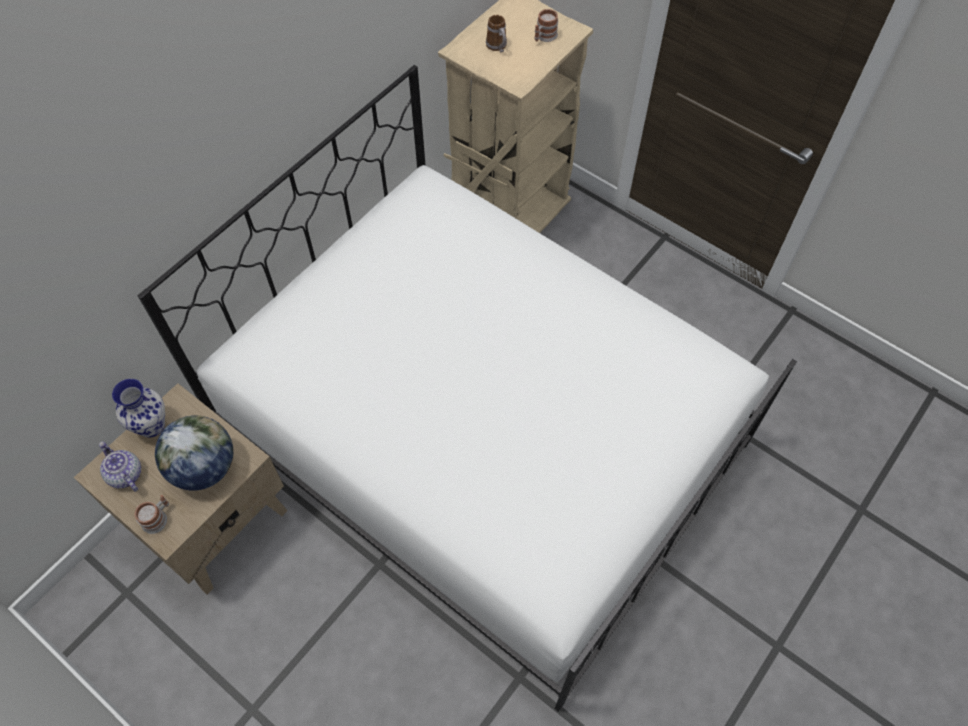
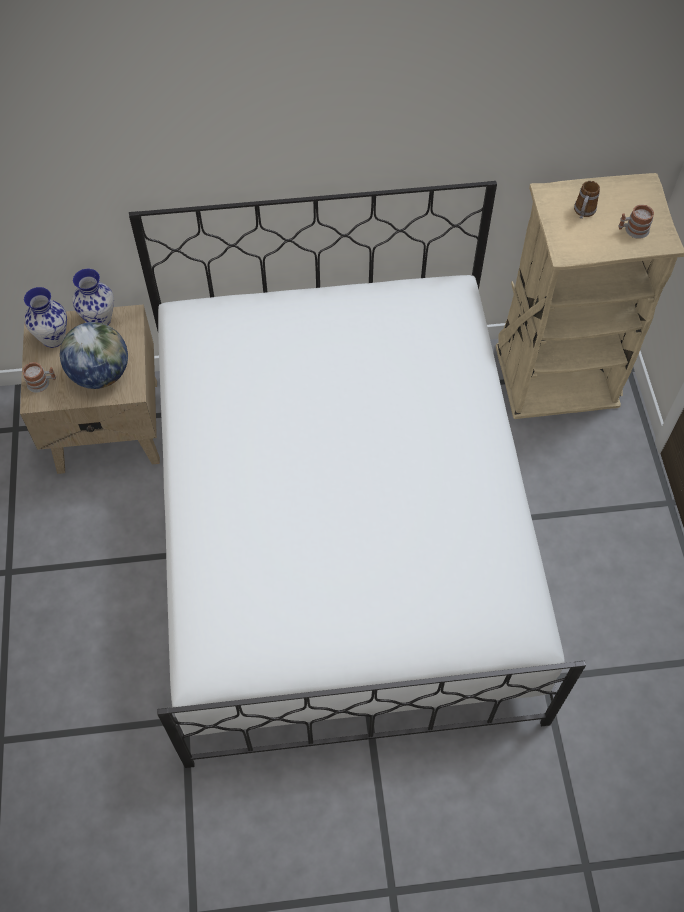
camera: 45 degrees right, 0 degrees up
teapot [99,442,141,492] -> vase [24,287,67,348]

